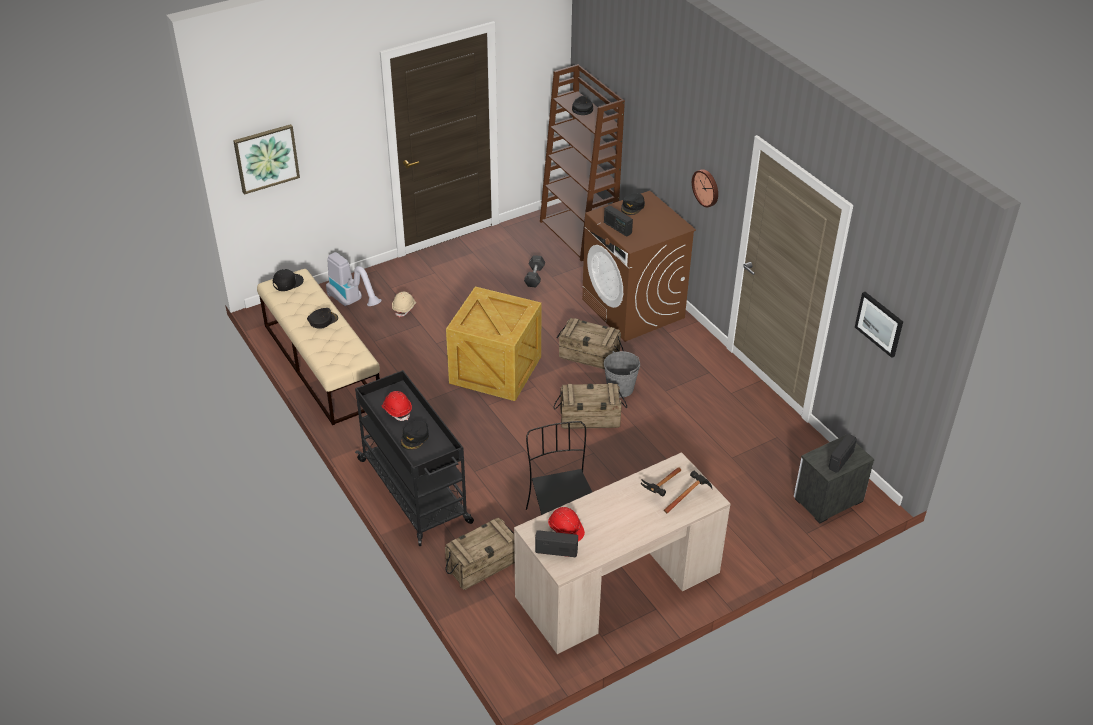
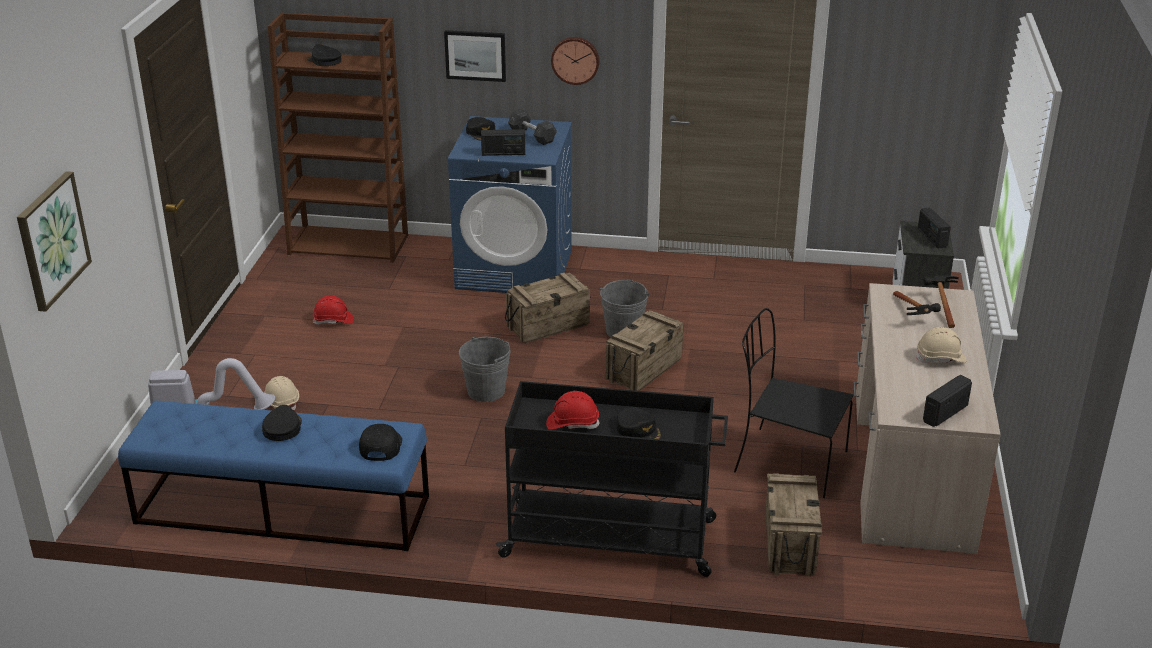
camera: 50 degrees left, 10 degrees down
beige bench [257,269,380,425] -> blue bench [118,401,429,551]
black cap [273,269,304,291] -> black cap moved to [359,424,402,461]
crate [446,286,542,401] -> grey bucket [459,337,511,402]
grey dumbbell [524,255,545,287] -> grey dumbbell moved to [508,109,557,145]
red hard hat [548,507,585,542] -> red hard hat moved to [313,295,354,325]
brown washing machine [582,191,696,342] -> blue washing machine [448,116,572,293]
picture [855,292,903,358] -> picture moved to [444,30,506,82]
none -> beige hard hat [916,327,967,363]

